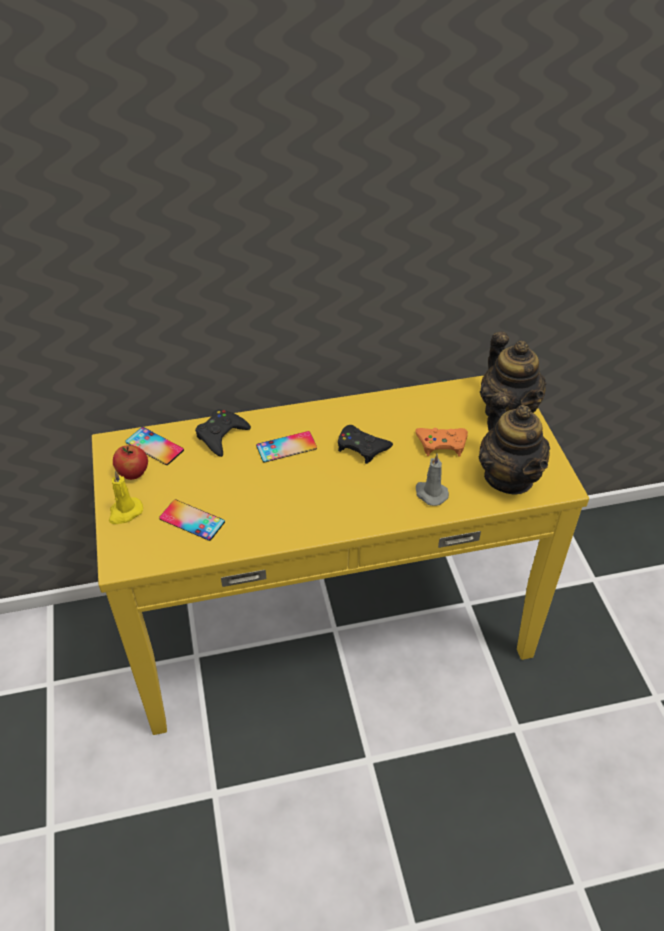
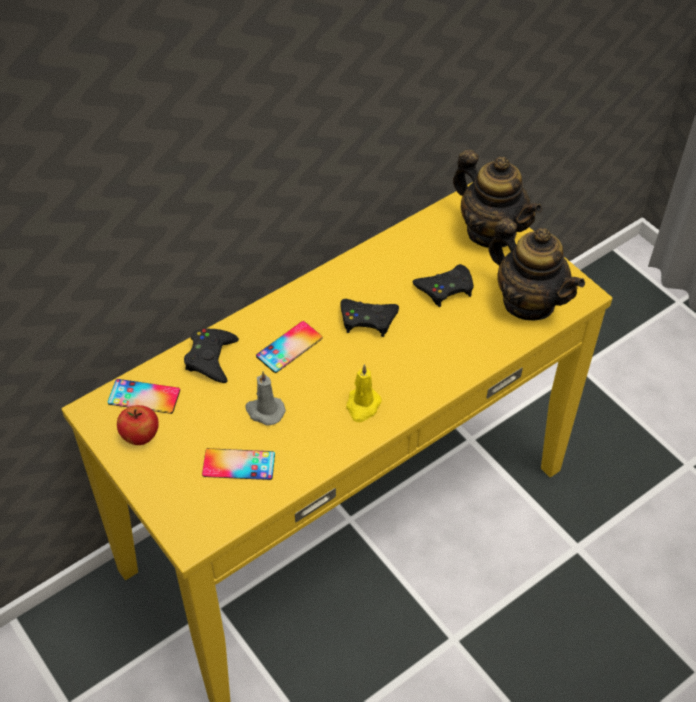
camera: 25 degrees left, 5 degrees up
yellow candle [109,471,143,524] -> yellow candle moved to [346,364,382,422]
orange game controller [416,428,468,456] -> black game controller [413,264,474,307]
grey candle [416,454,449,506] -> grey candle moved to [245,371,286,426]

